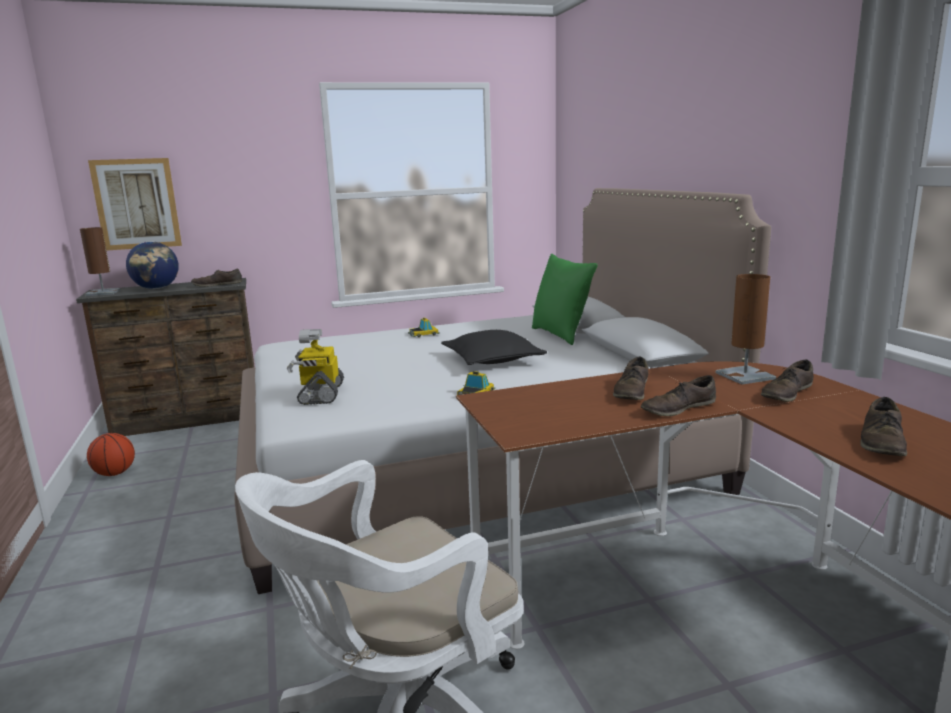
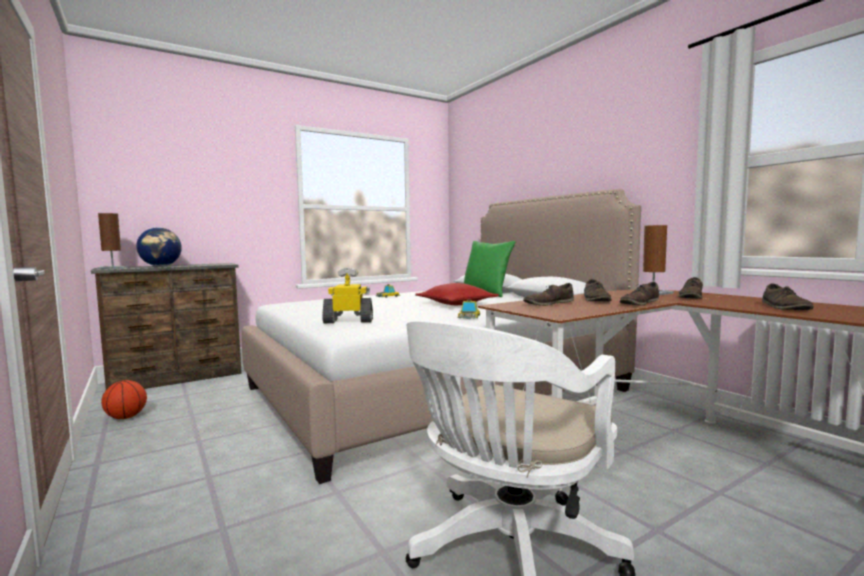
camera: 15 degrees left, 10 degrees down
picture [88,158,182,251] -> none
brown shoe [191,268,242,287] -> brown shoe moved to [523,283,574,306]
toy robot [287,329,344,405] -> toy robot turned 105 degrees clockwise [322,267,373,323]
black pillow [441,330,547,365] -> red pillow [415,283,499,305]

